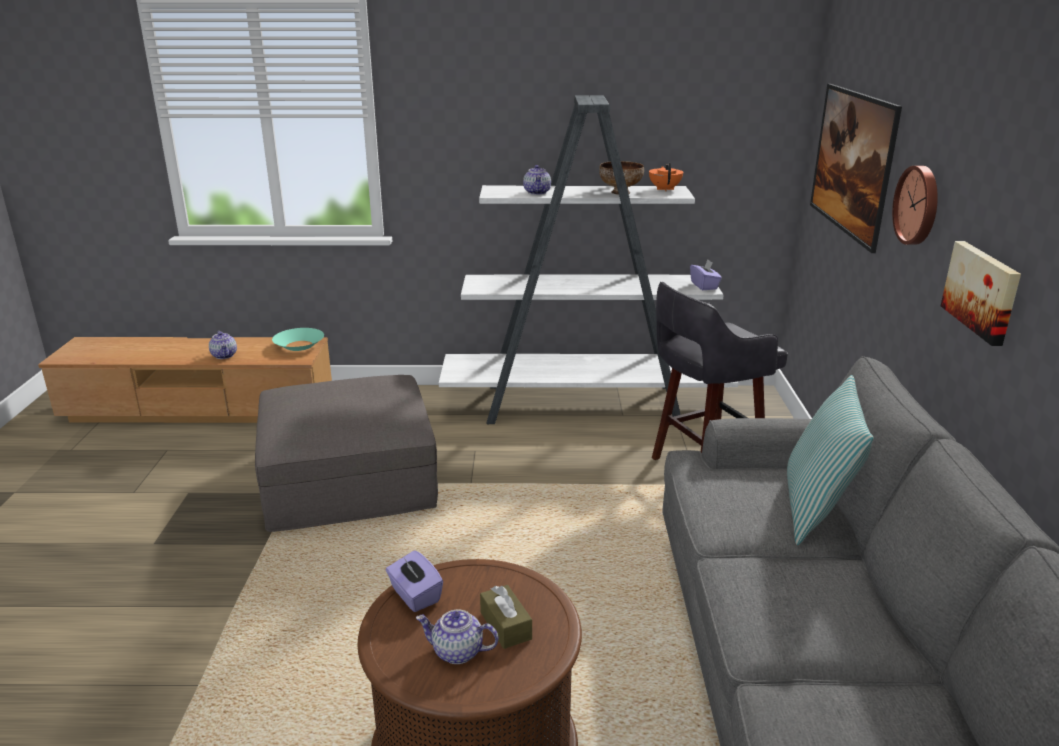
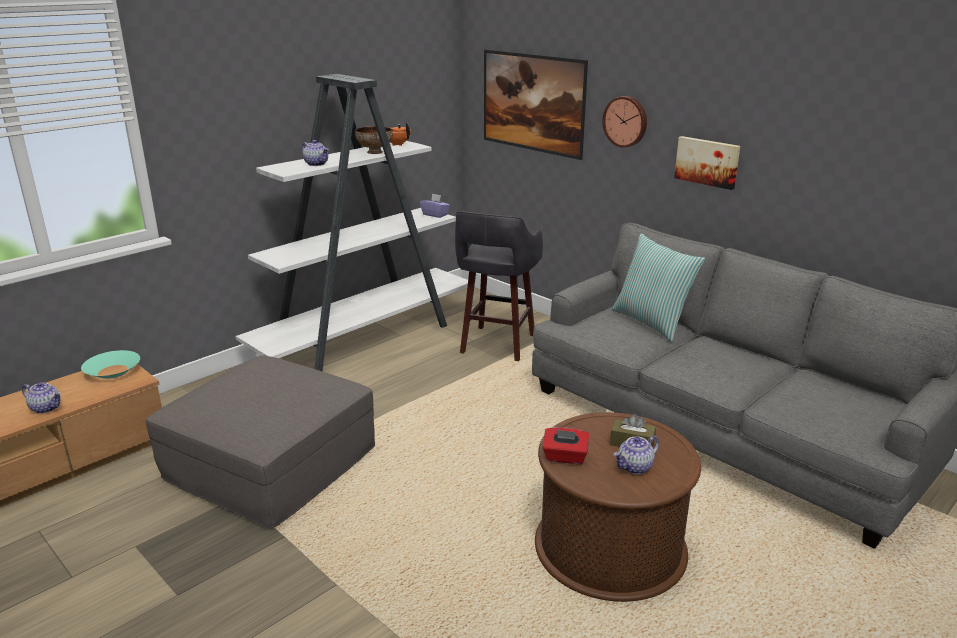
camera: 45 degrees left, 0 degrees up
purple tissue box [386,551,443,612] -> red tissue box [543,427,589,464]

